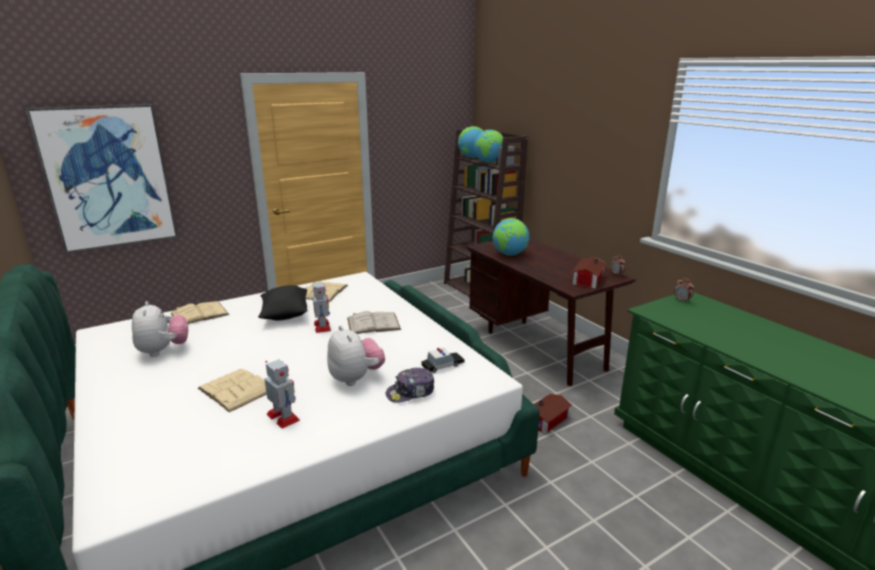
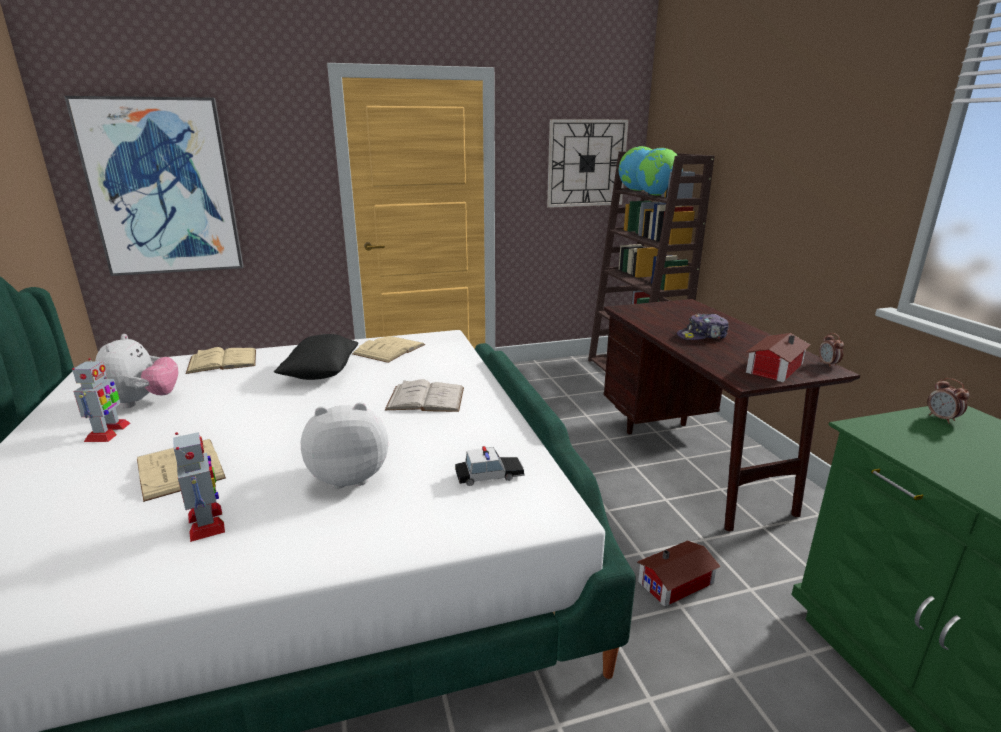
camera: 15 degrees right, 0 degrees up
toy robot [313,282,331,333] -> toy robot moved to [72,358,130,442]
plush toy [327,325,385,386] -> plush toy turned 90 degrees counterclockwise [301,402,388,489]
cap [386,368,434,403] -> cap moved to [677,313,729,340]
globe [492,218,529,256] -> none
none -> wall clock [547,119,629,208]

